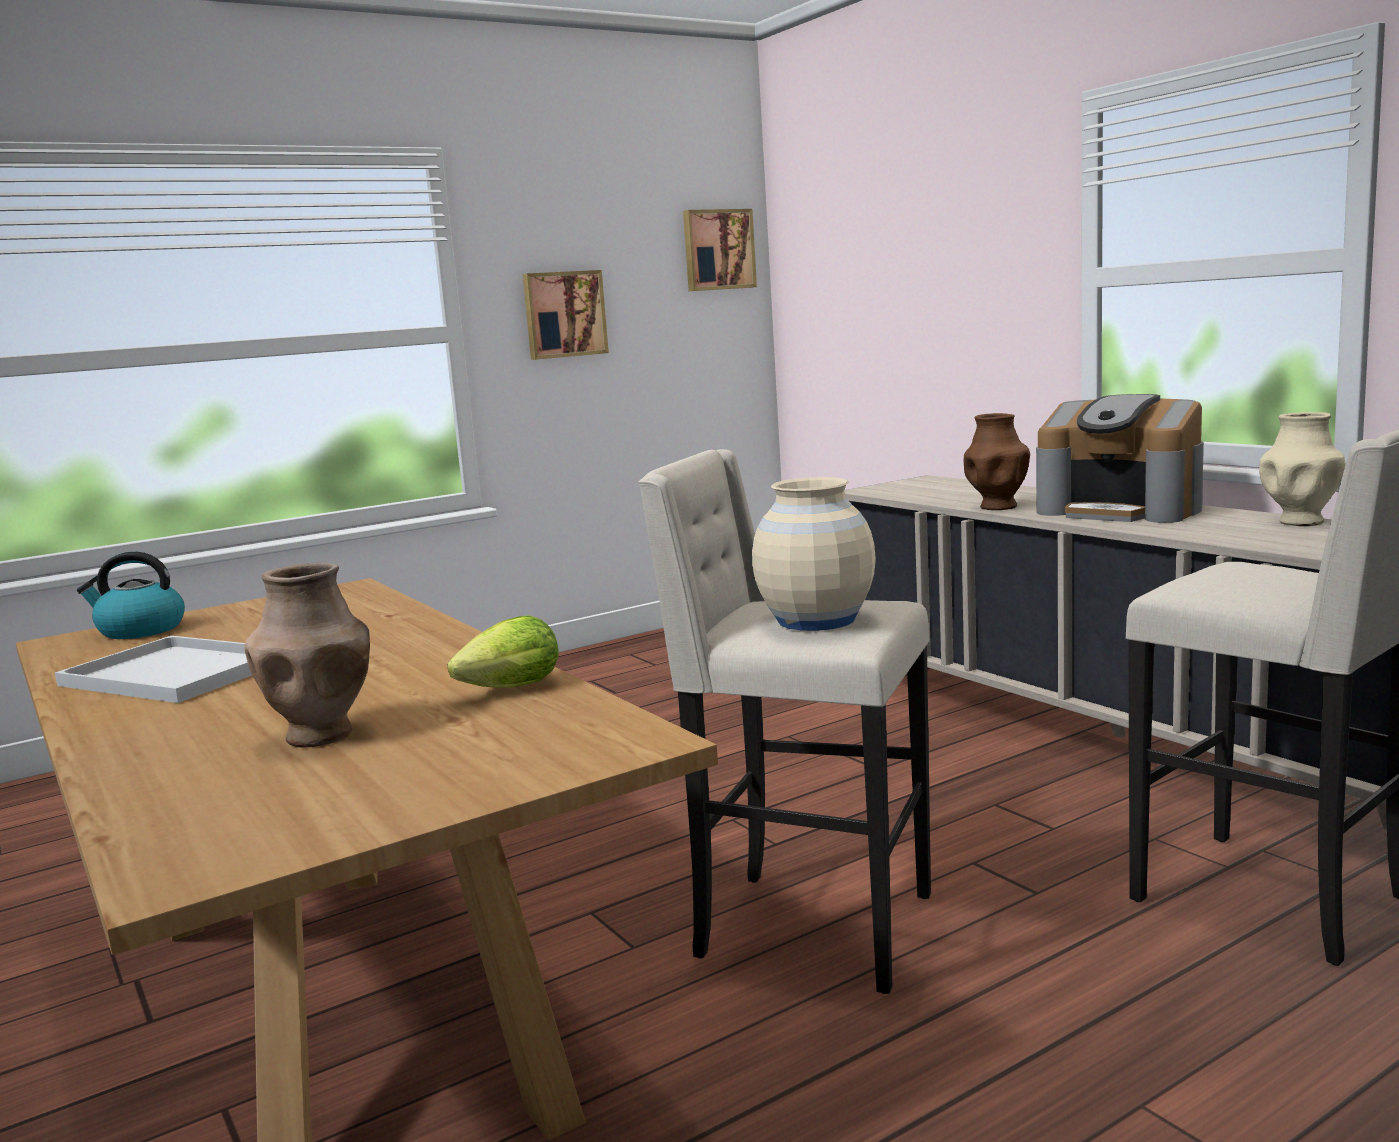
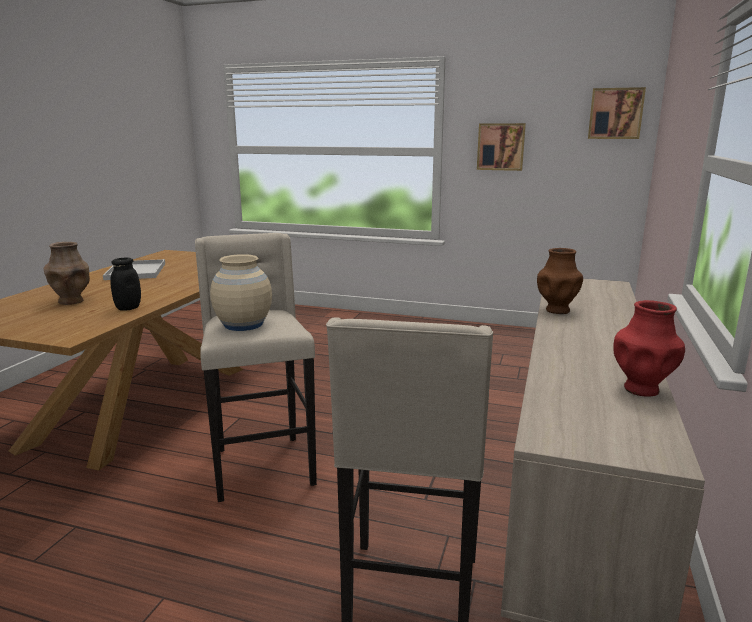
camera: 50 degrees right, 5 degrees up
kettle [77,552,185,639] -> none
lettuce [448,615,559,688] -> black jar [110,257,141,311]
coffee machine [1036,394,1204,523] -> none
beige vase [1259,412,1345,526] -> red vase [613,300,685,397]

